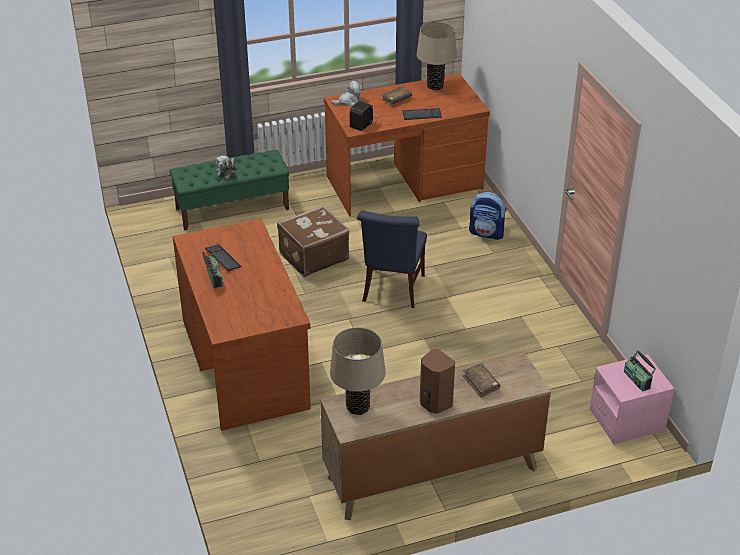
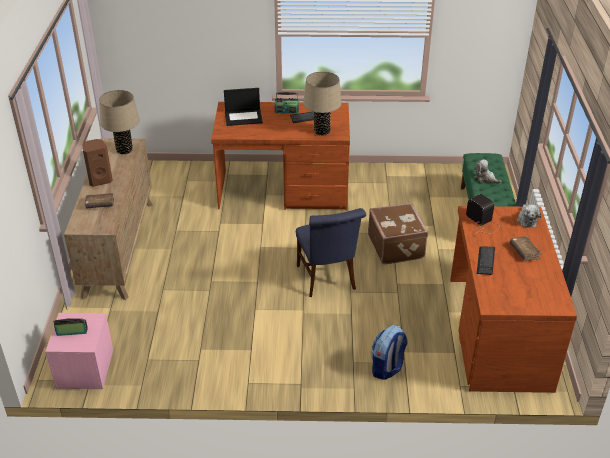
camera: 110 degrees right, 0 degrees up
blue chair [357,210,427,308] -> blue chair turned 135 degrees counterclockwise [296,208,366,297]
beige table lamp [417,22,457,90] -> beige table lamp moved to [303,71,341,136]
none -> laptop [224,88,263,126]

